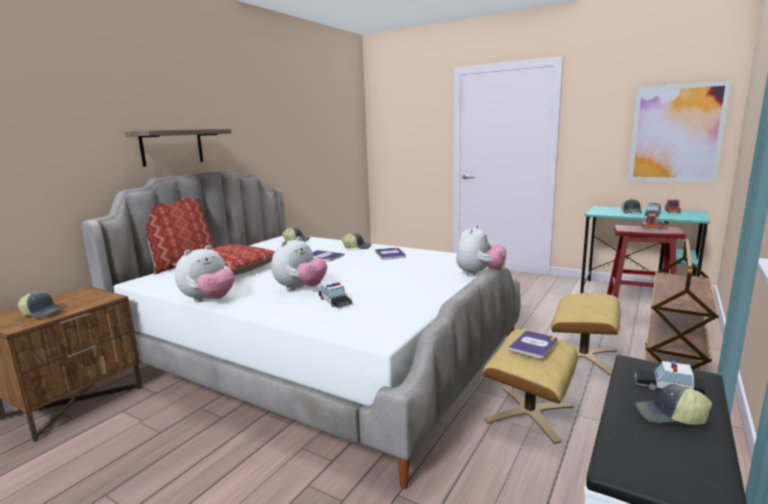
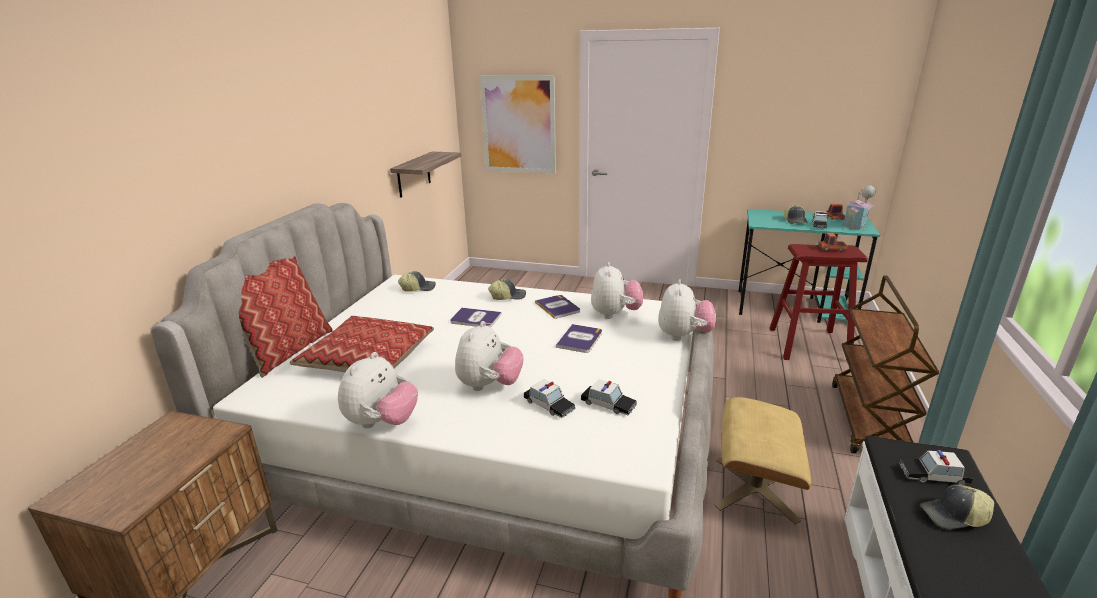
camera: 15 degrees left, 10 degrees up
cap [18,292,64,319] -> none
shelf [125,129,231,167] -> shelf moved to [390,151,461,198]
book [508,330,558,358] -> book moved to [556,324,602,353]
beige ottoman [551,293,620,376] -> none
picture [628,81,731,183] -> picture moved to [480,76,556,173]
none -> toy car [581,379,637,415]
none -> plush toy [591,262,643,319]
none -> toy house [843,186,876,230]

